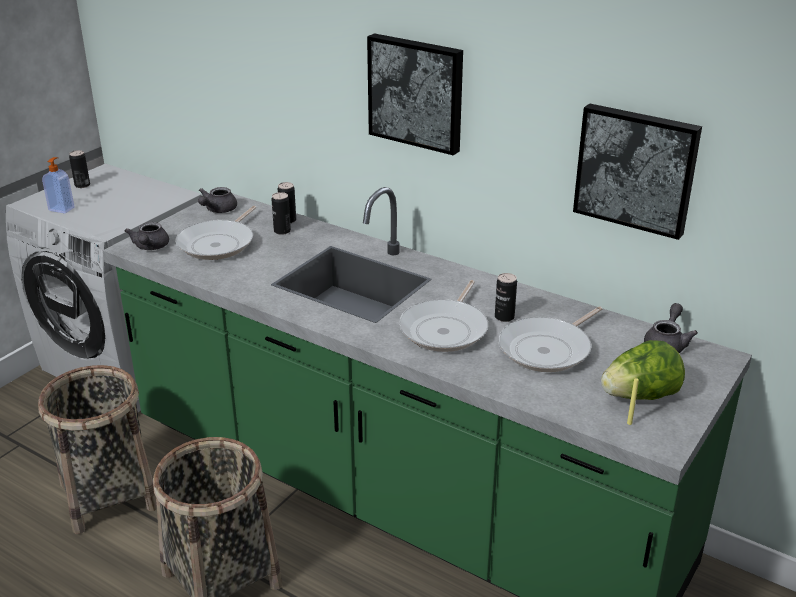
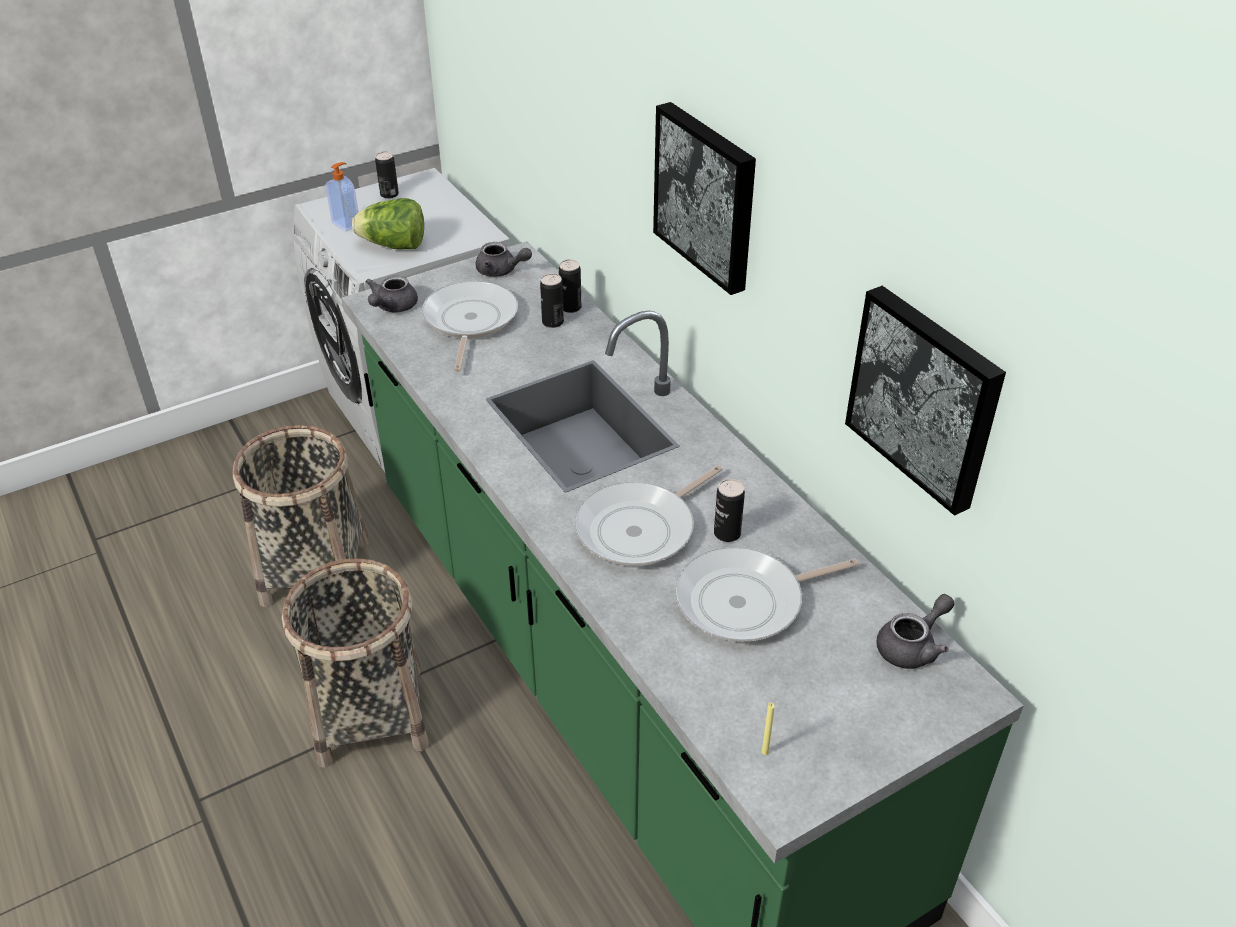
camera: 25 degrees right, 10 degrees up
frying pan [175,206,256,260] -> frying pan turned 135 degrees clockwise [422,281,518,372]
grey teapot [198,187,237,213] -> grey teapot turned 120 degrees counterclockwise [476,242,532,277]
lettuce [601,340,685,400] -> lettuce moved to [352,198,424,250]

